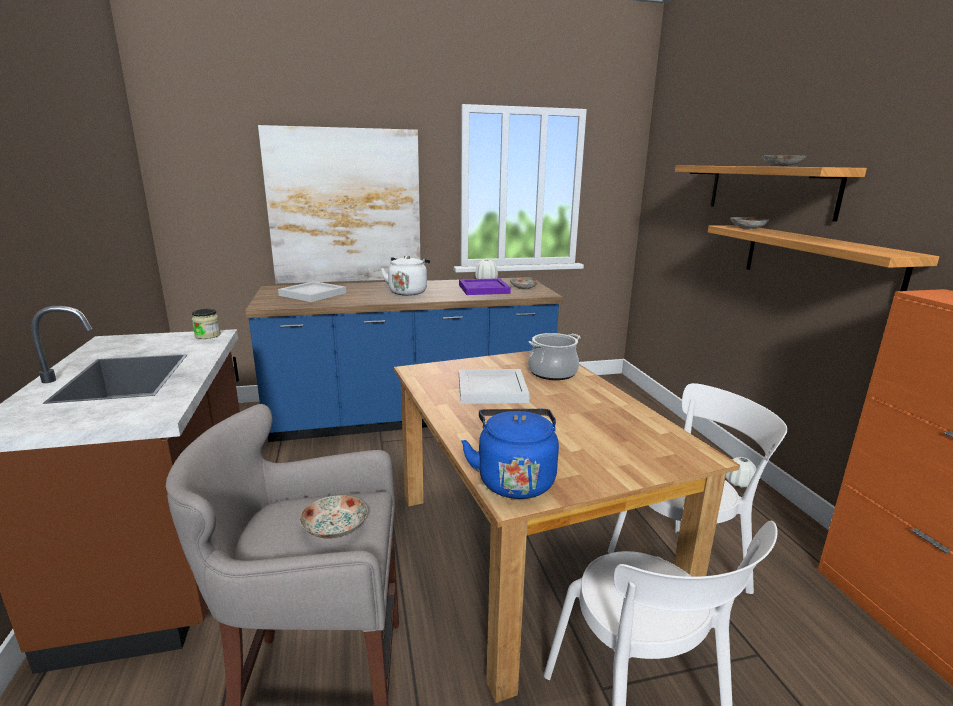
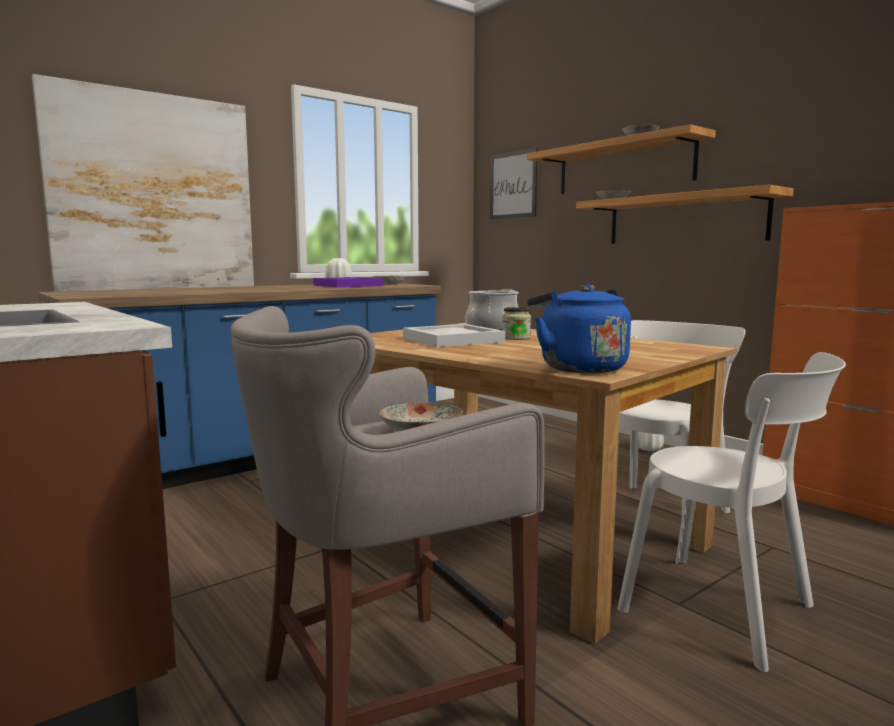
camera: 25 degrees left, 10 degrees down
jar [192,309,221,339] -> jar moved to [502,307,531,340]
white tray [278,281,346,302] -> none
white kettle [381,256,430,296] -> none
none -> picture [490,148,538,219]

